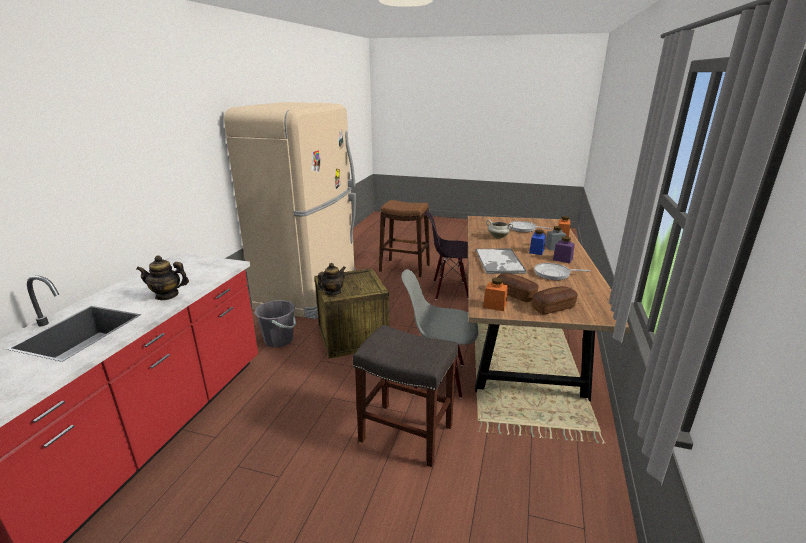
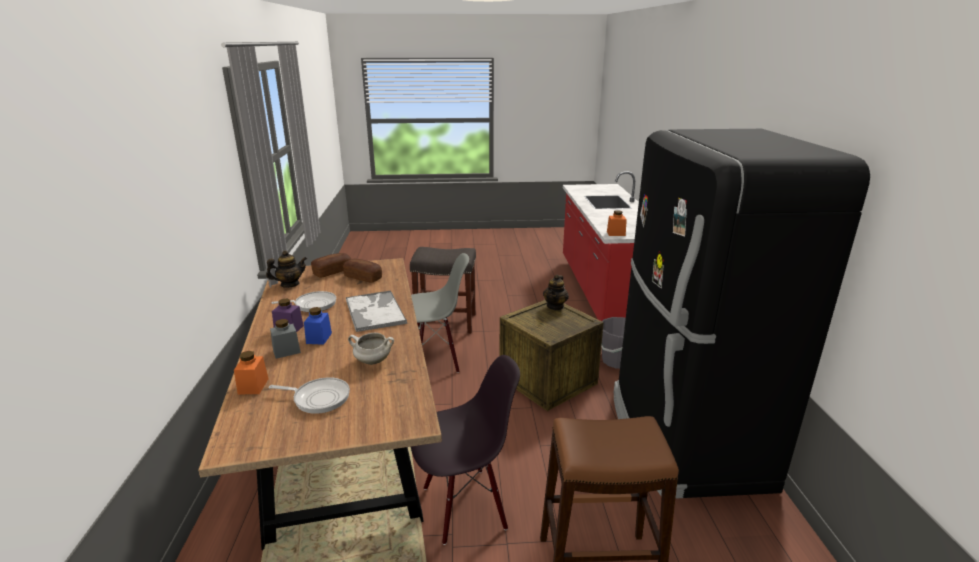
camera: 160 degrees right, 0 degrees up
teapot [136,255,189,300] -> teapot moved to [266,250,307,288]
beige fridge [224,102,356,319] -> black fridge [614,129,870,499]
orange jar [483,278,508,311] -> orange jar moved to [607,210,627,236]

